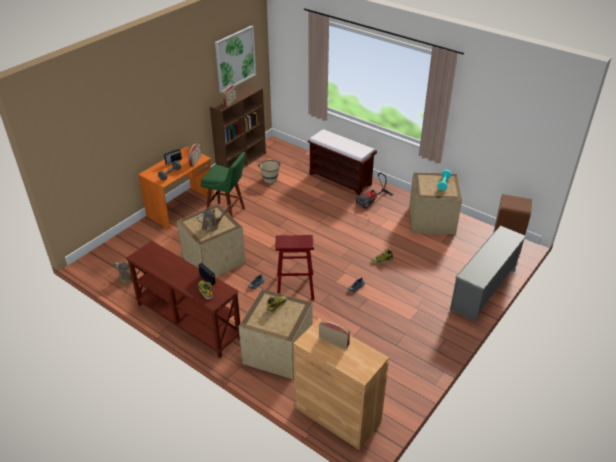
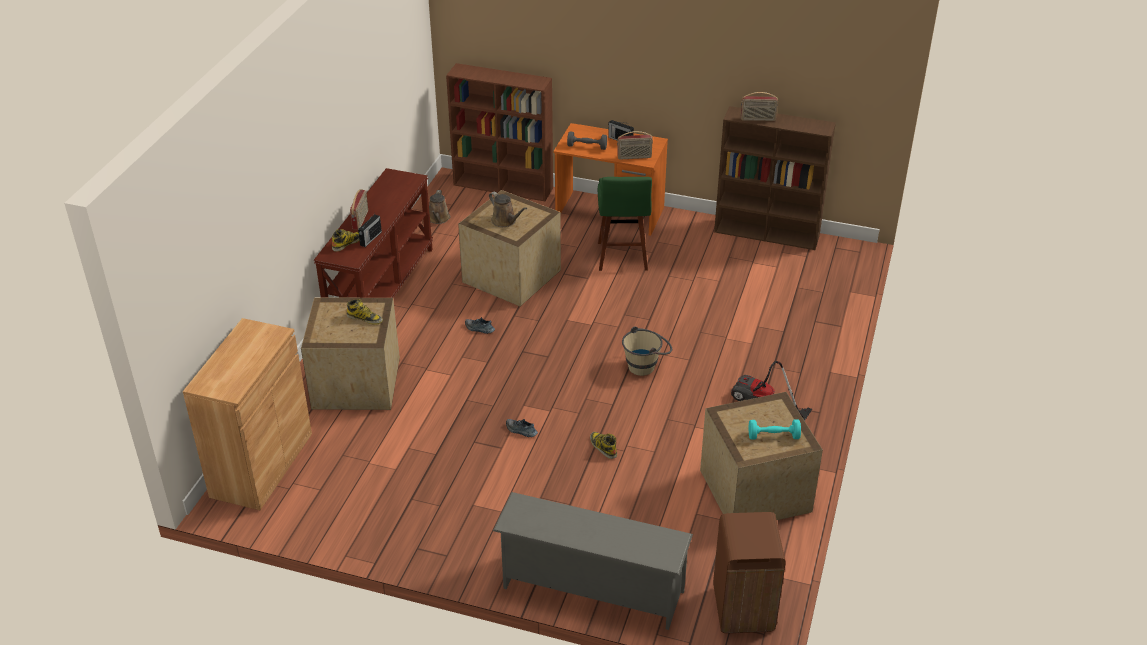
camera: 70 degrees right, 0 degrees up
picture [215,25,256,93] -> none
beige bucket [257,160,281,183] -> beige bucket moved to [622,326,672,376]
red stool [275,235,314,300] -> none
brown bench [308,129,377,195] -> none
radio [319,320,350,348] -> radio moved to [350,189,368,230]
none -> brown bookcase [446,63,553,201]

